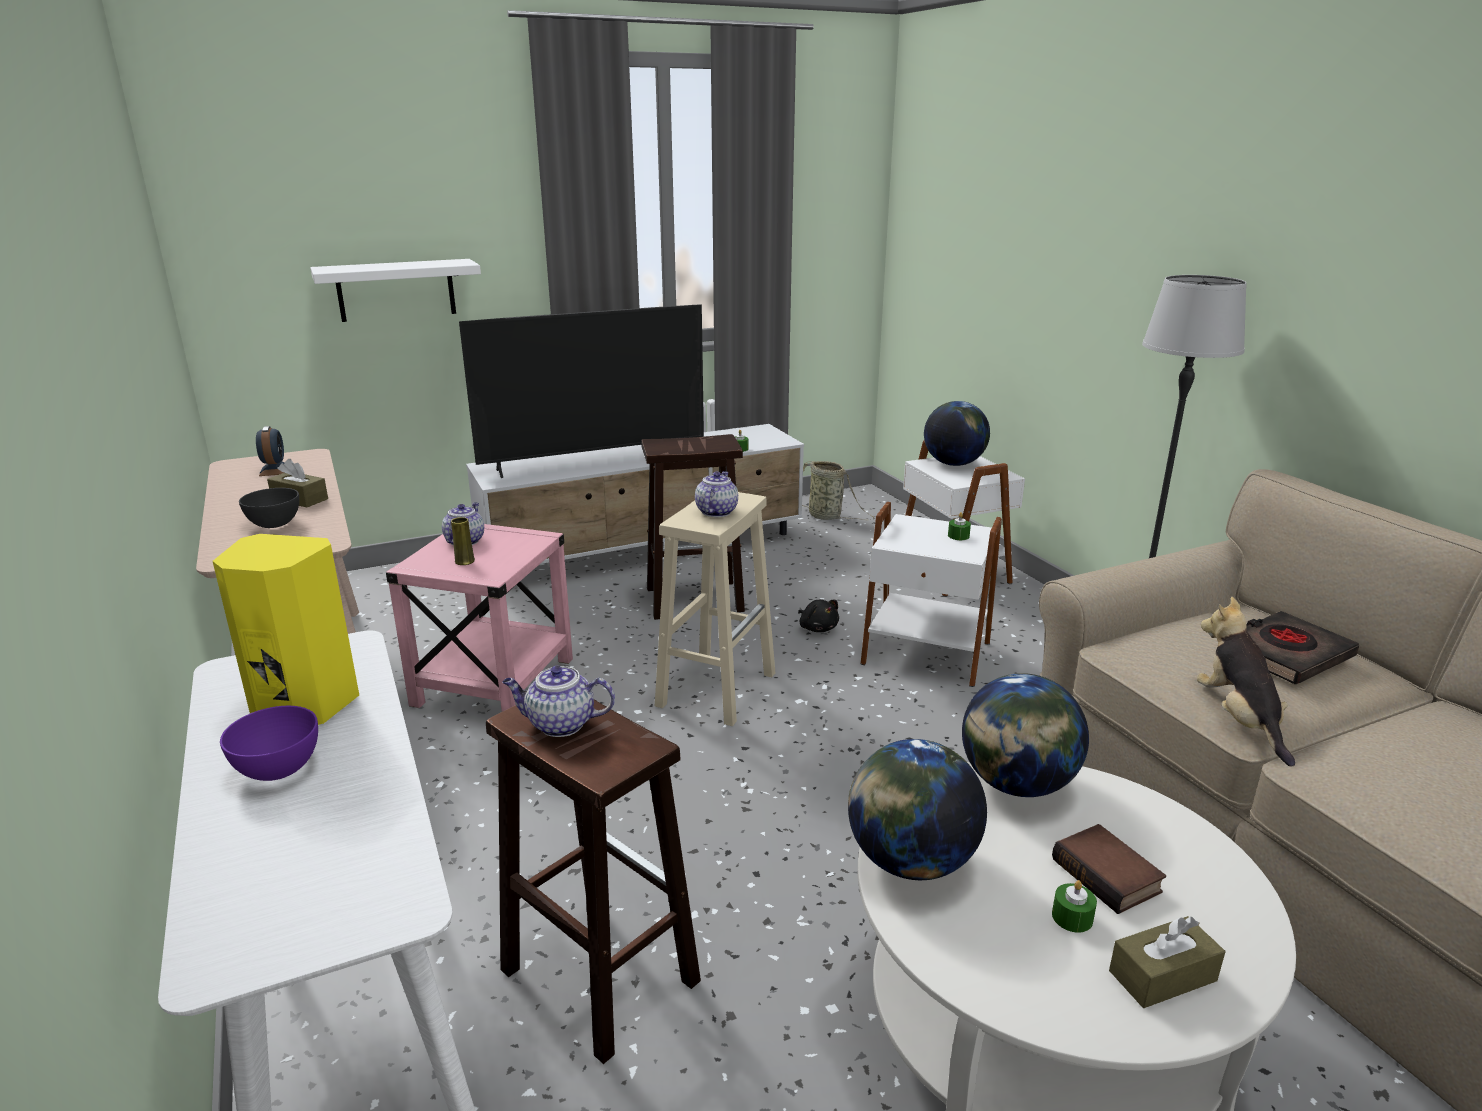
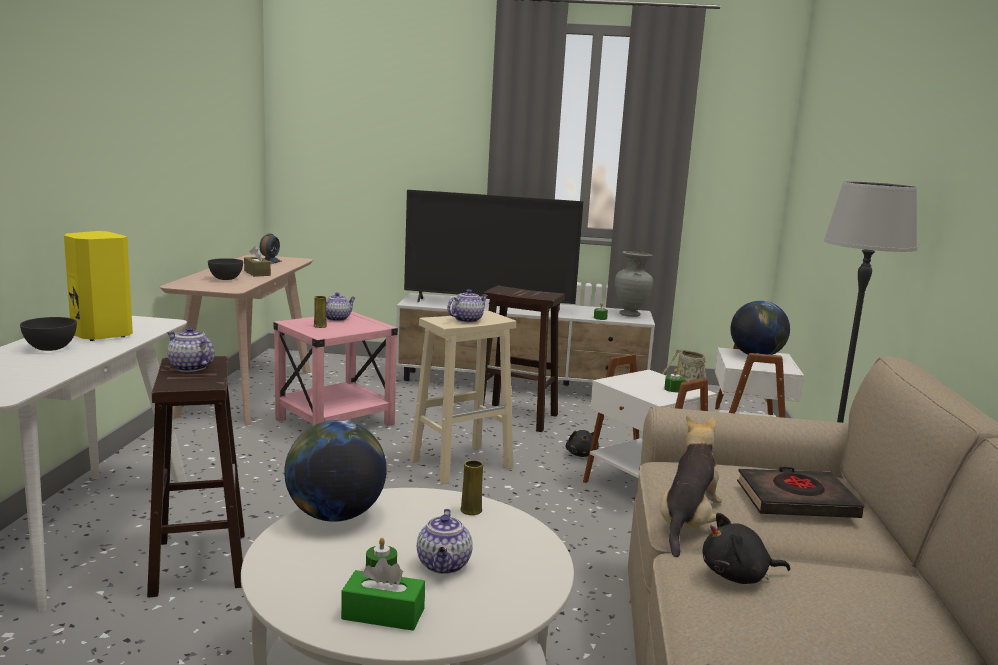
camera: 30 degrees right, 10 degrees down
purple bowl [220,706,318,781] -> grey bowl [20,317,77,351]
white shelf [310,259,481,322] -> none
globe [962,673,1089,797] -> yellow vase [460,460,483,515]
book [1052,824,1166,914] -> teapot [417,509,473,574]
brown tissue box [1109,916,1225,1008] -> green tissue box [341,558,425,631]
none -> grey vase [615,251,653,317]
none -> black plush toy [702,513,790,584]

